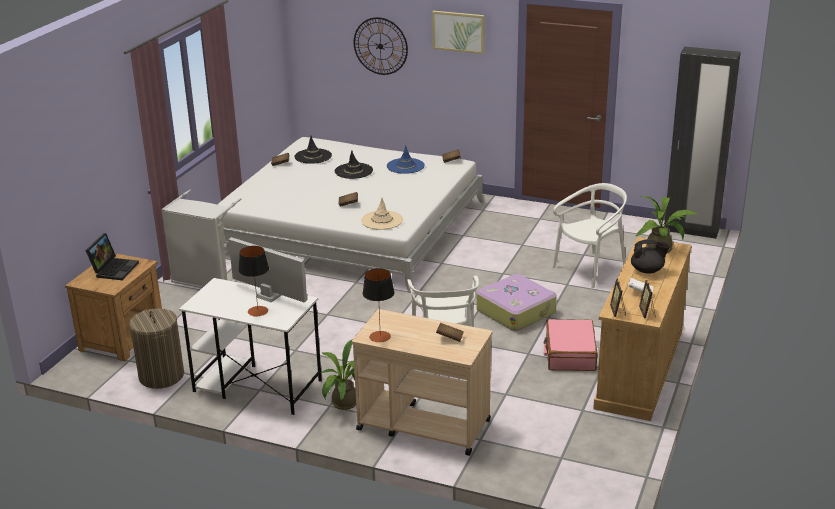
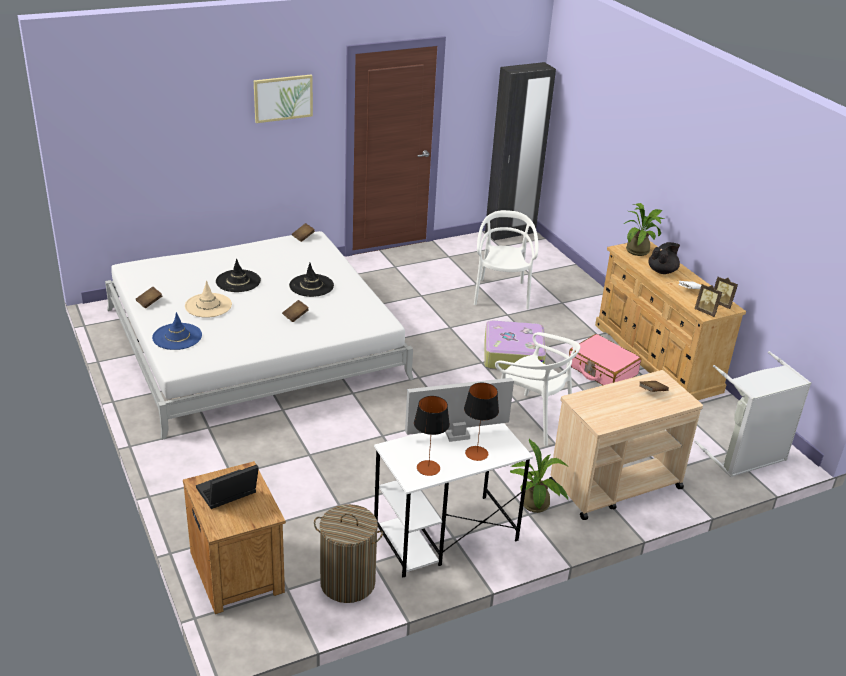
camera: 50 degrees left, 5 degrees up
laptop [85,233,139,280] -> laptop turned 90 degrees counterclockwise [196,464,259,509]
grey laundry basket [161,190,241,288] -> grey laundry basket moved to [694,351,811,477]
black hat [294,136,332,164] -> black hat moved to [289,263,334,297]
wall clock [354,17,408,75] -> none
beige hat [361,198,403,230] -> beige hat moved to [185,281,232,318]
table lamp [363,268,395,342] -> table lamp moved to [414,396,450,476]
blue hat [387,145,425,174] -> blue hat moved to [152,312,202,350]

